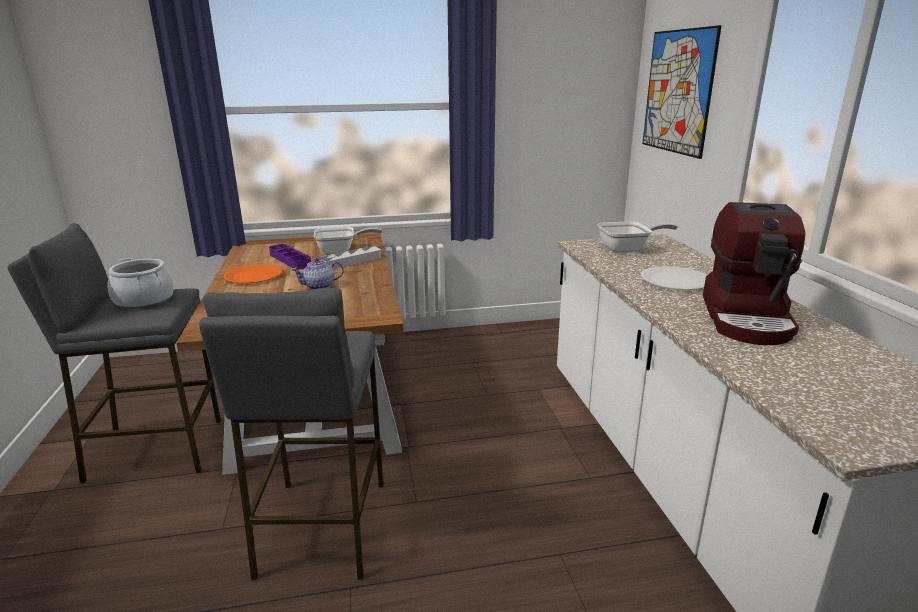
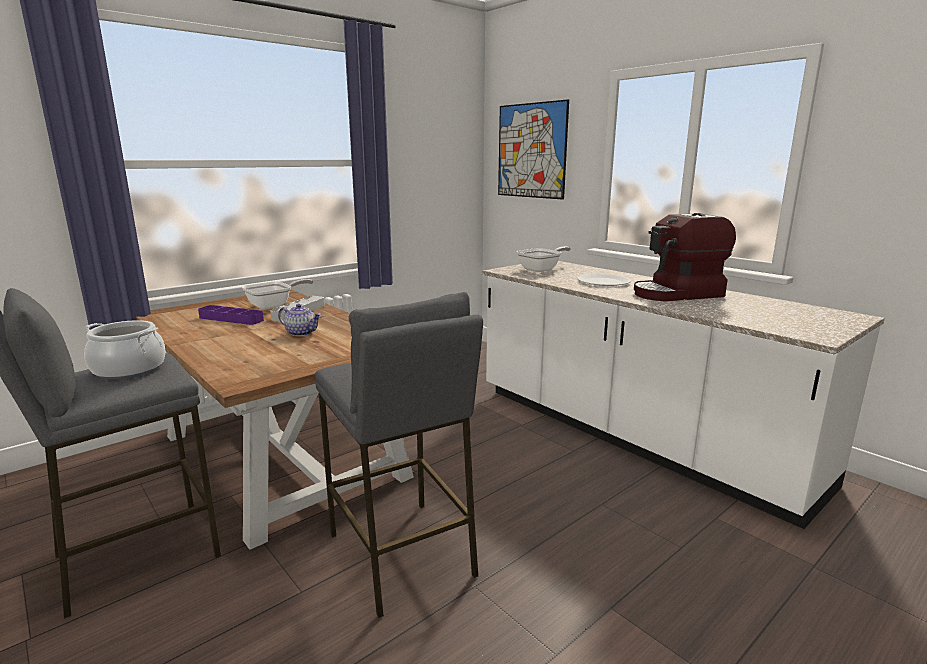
camera: 30 degrees left, 5 degrees down
orange plate [224,264,283,284] -> none
teapot [291,258,344,290] -> teapot turned 105 degrees counterclockwise [278,304,321,336]
coffee machine [703,202,805,345] -> coffee machine turned 90 degrees clockwise [634,213,736,301]

